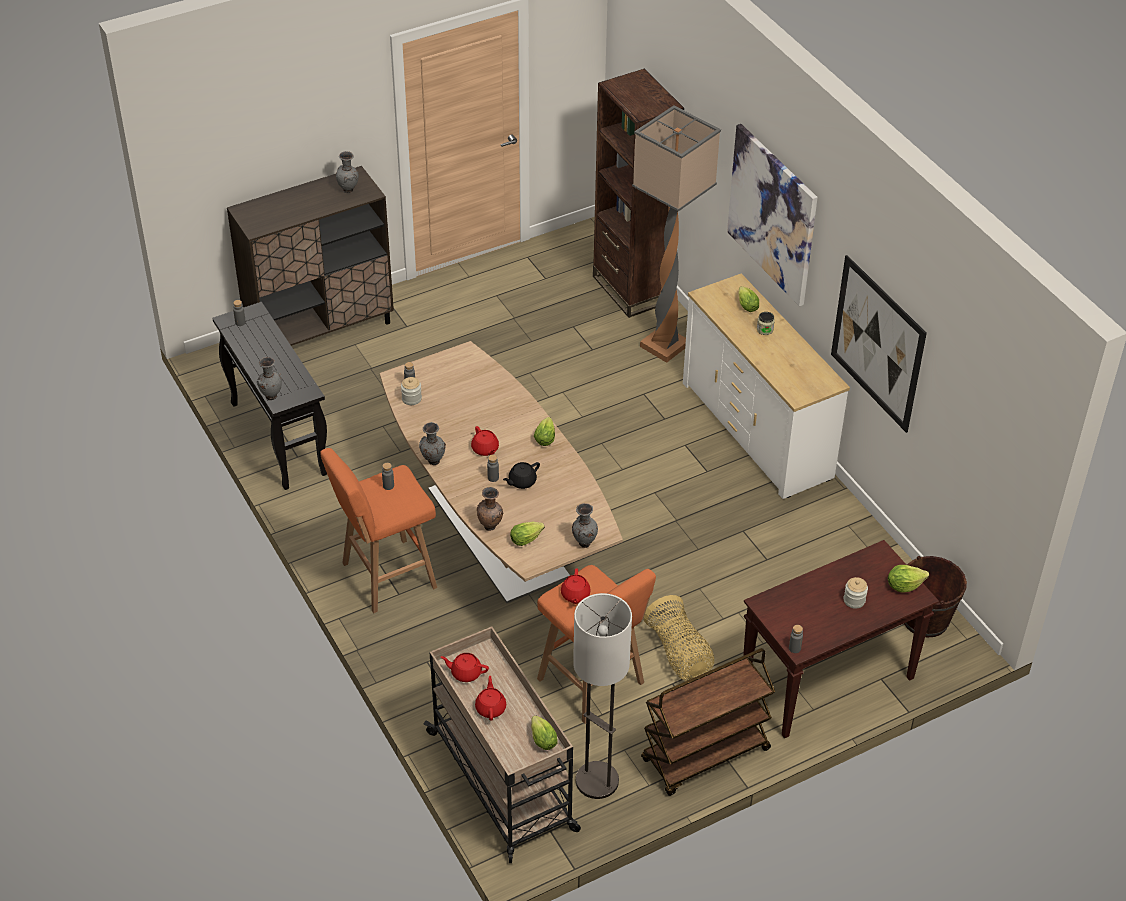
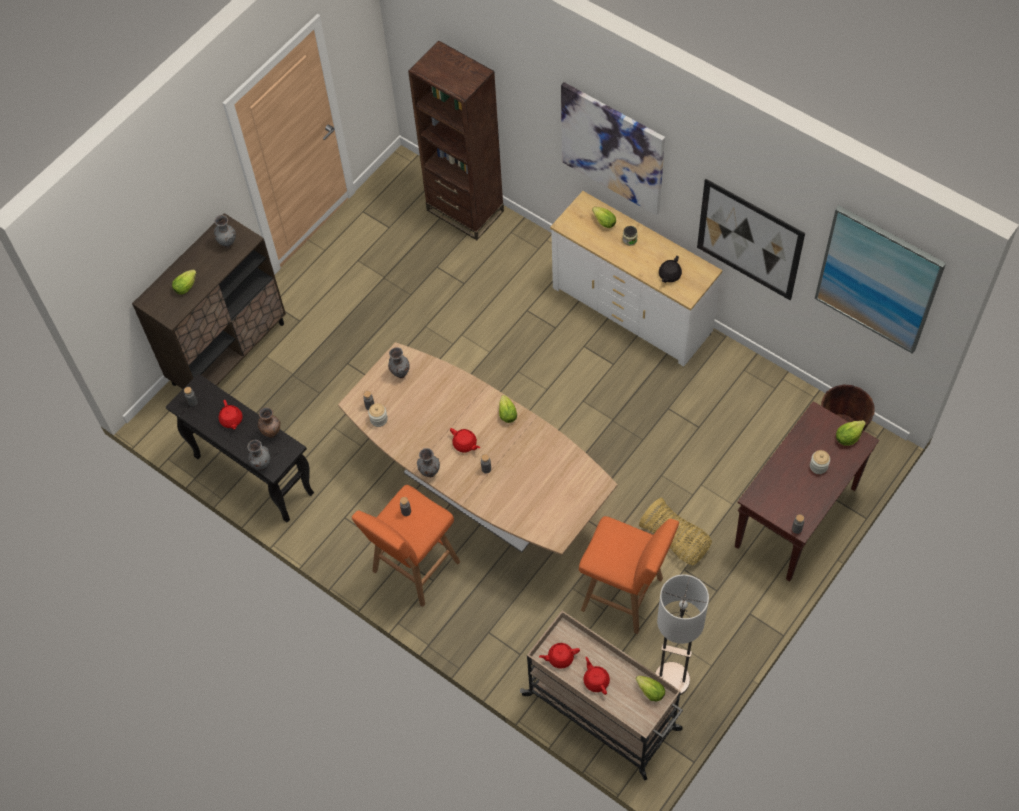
camera: 20 degrees left, 15 degrees up
brown vase [477,487,504,531] -> brown vase moved to [258,407,281,438]
black teapot [503,462,540,489] -> black teapot moved to [659,256,682,283]
lettuce [510,522,545,546] -> lettuce moved to [172,270,197,295]
red teapot [561,568,591,604] -> red teapot moved to [219,400,243,429]
grey vase [572,503,598,548] -> grey vase moved to [388,347,410,378]
floor lamp [632,106,721,363] -> none
brown cart [641,648,775,796] -> none
none -> picture [815,205,946,354]

